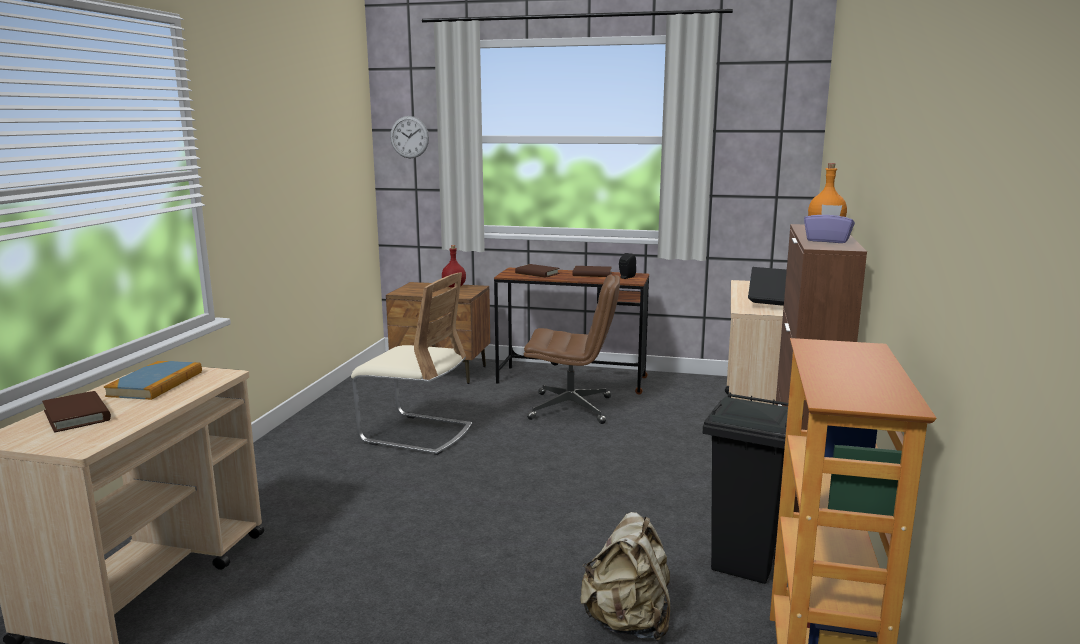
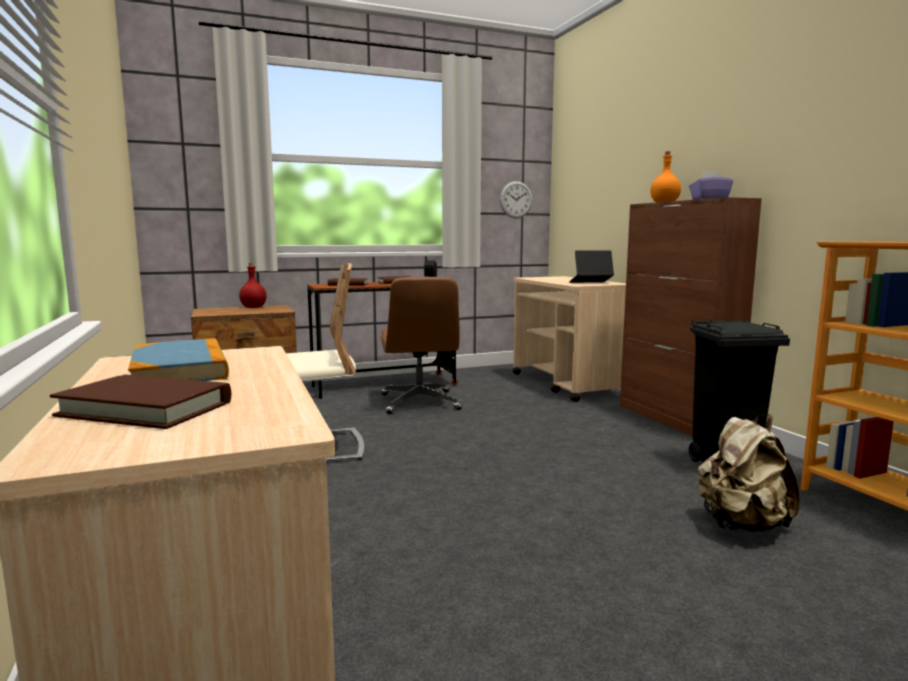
camera: 35 degrees left, 5 degrees down
wall clock [390,116,429,158] -> wall clock moved to [500,181,532,218]
brown office chair [524,275,620,424] -> brown office chair turned 105 degrees clockwise [381,277,462,414]

